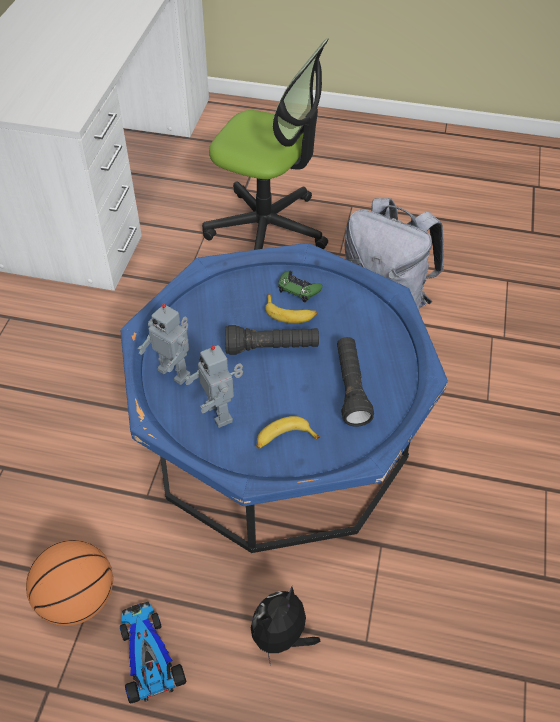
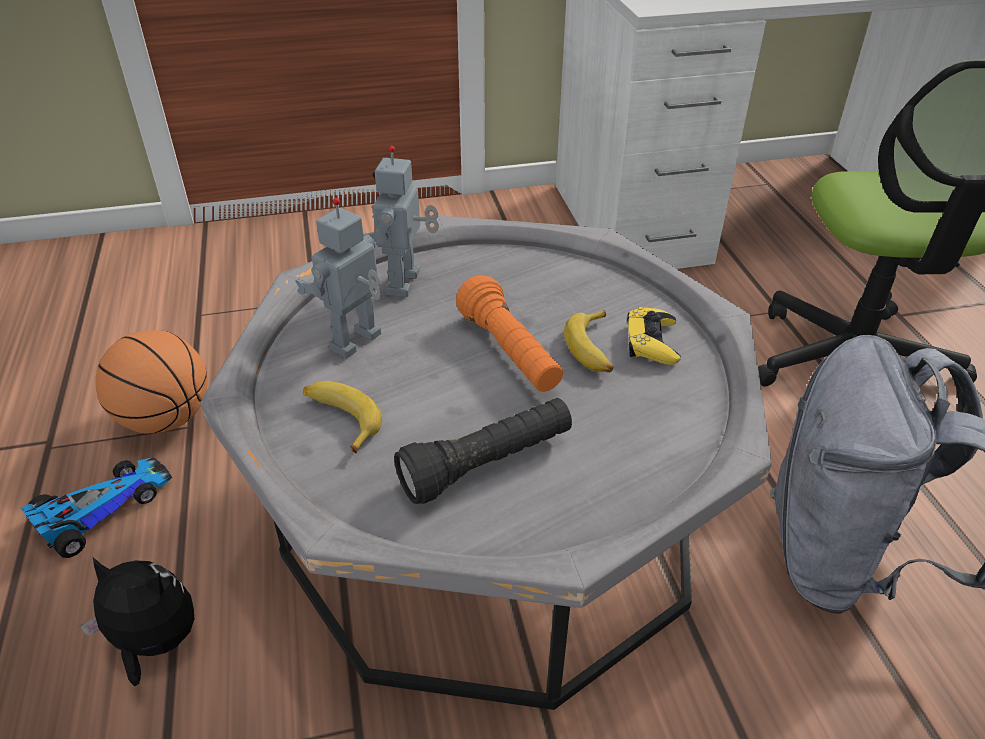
camera: 65 degrees right, 10 degrees down
blue coffee table [120,243,448,553] -> grey coffee table [200,216,772,710]
black flashlight [225,325,319,355] -> orange flashlight [456,275,563,392]
green game controller [278,271,323,302] -> yellow game controller [627,307,681,365]

